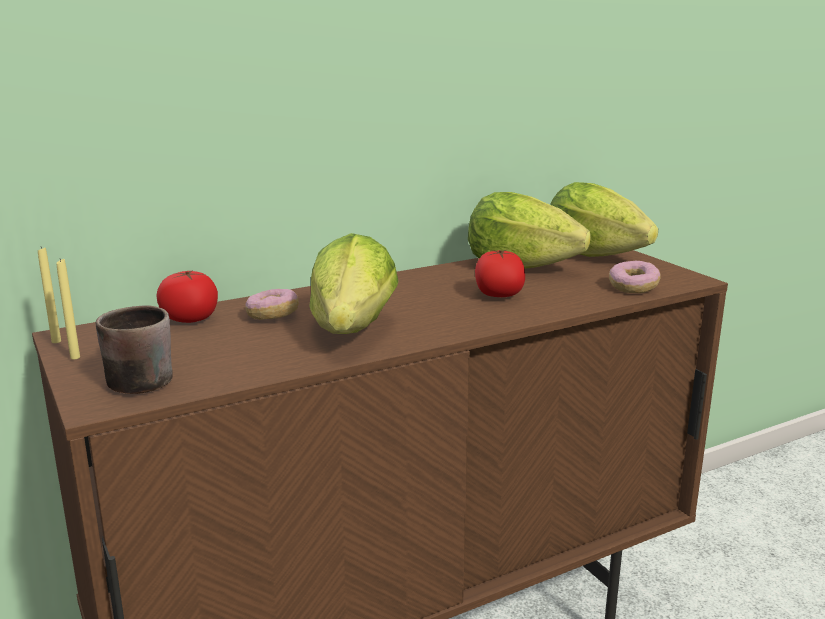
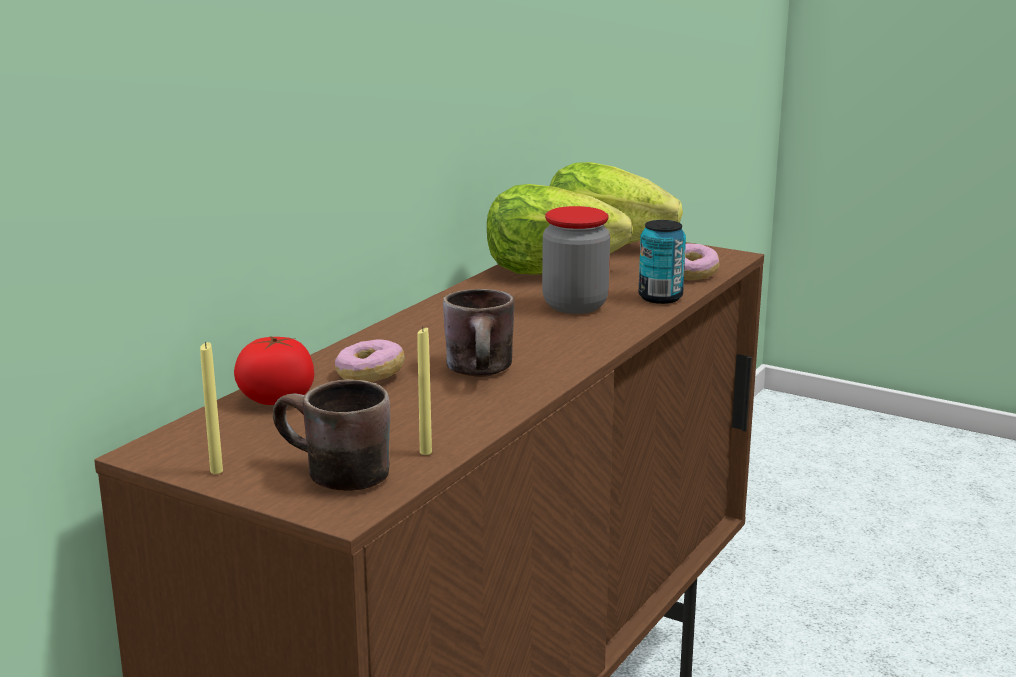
camera: 30 degrees left, 0 degrees up
yellow candle [38,247,61,343] -> yellow candle moved to [417,327,432,455]
lettuce [309,233,398,334] -> brown mug [443,289,514,377]
tomato [475,250,525,297] -> jar [542,206,610,314]
none -> can [639,220,686,304]

